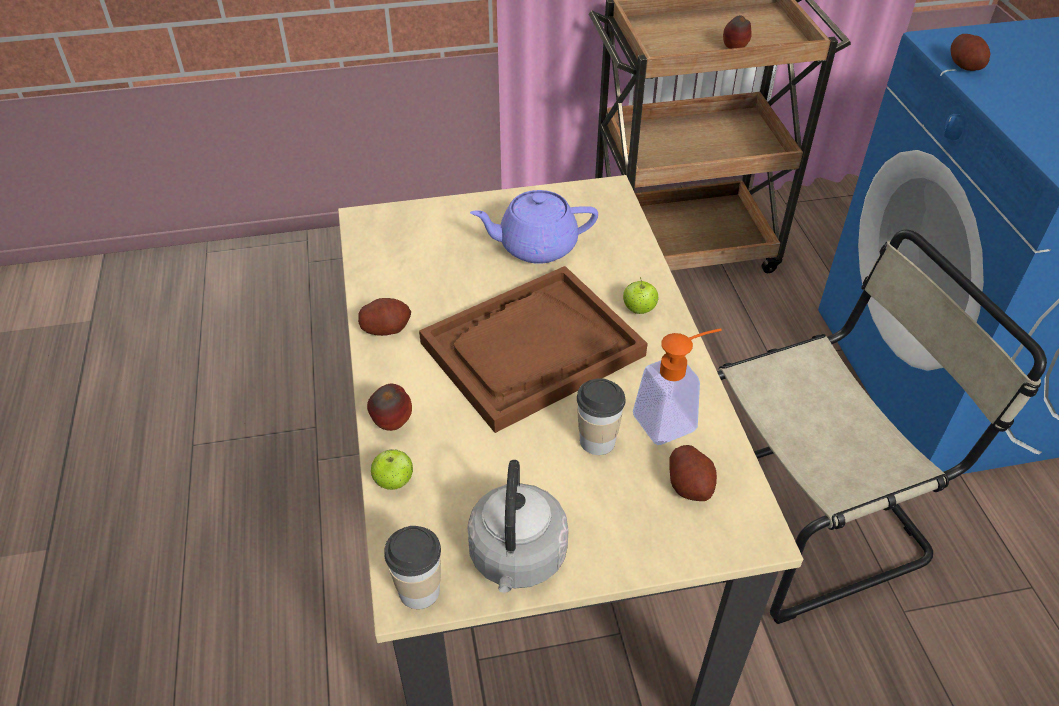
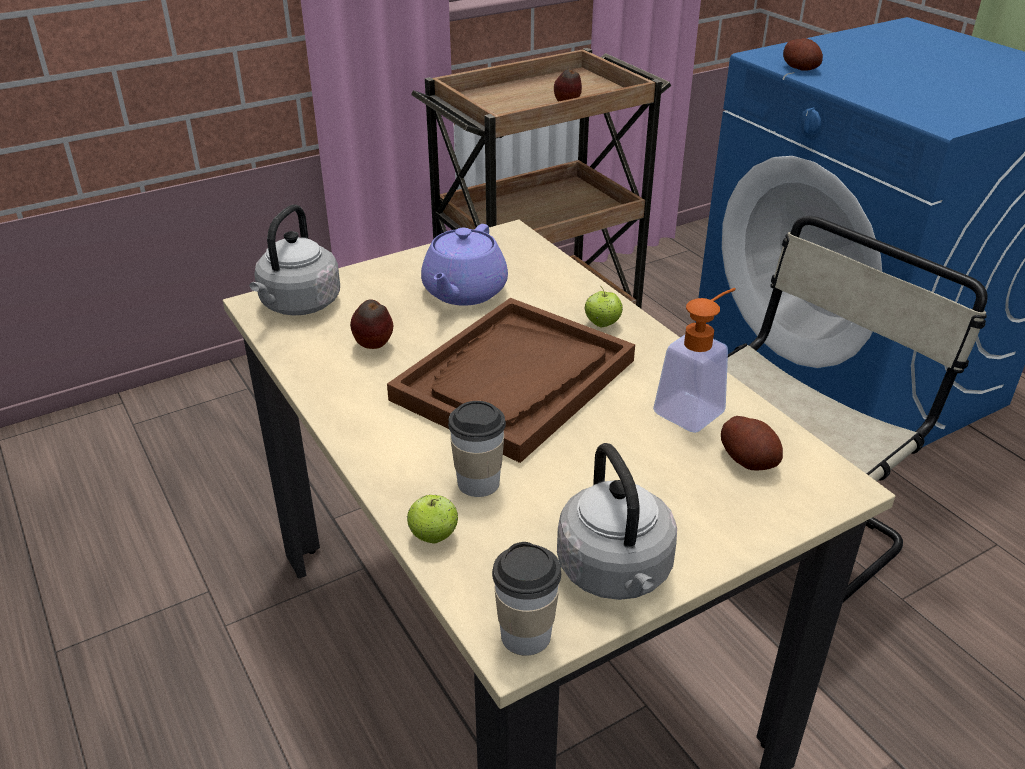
camera: 20 degrees left, 10 degrees down
potato [358,298,411,336] -> none
apple [367,384,412,431] -> apple moved to [350,299,393,349]
purple teapot [470,190,598,264] -> purple teapot turned 45 degrees counterclockwise [421,224,508,306]
cup [577,378,626,455] -> cup moved to [448,401,506,497]
none -> grey kettle [250,204,340,316]

